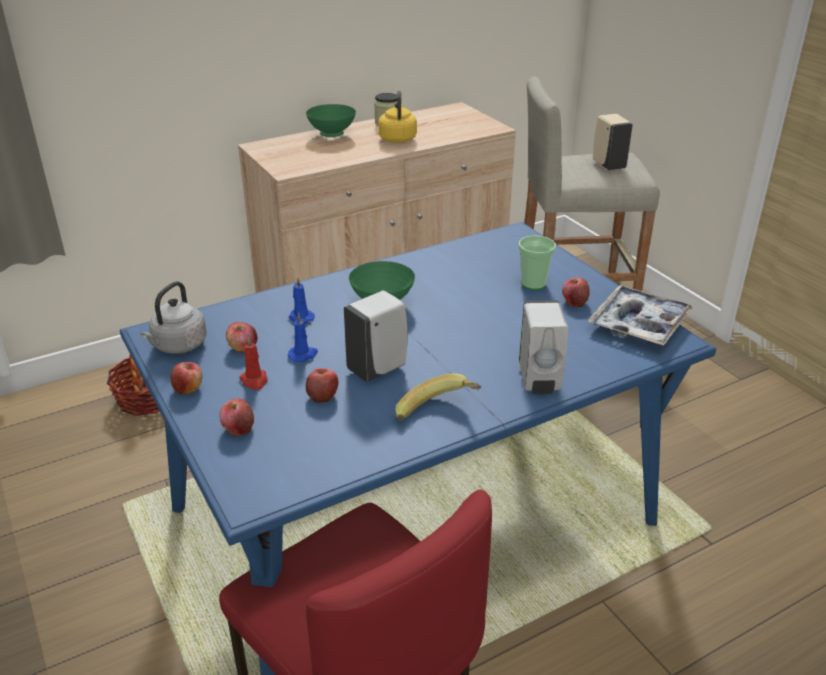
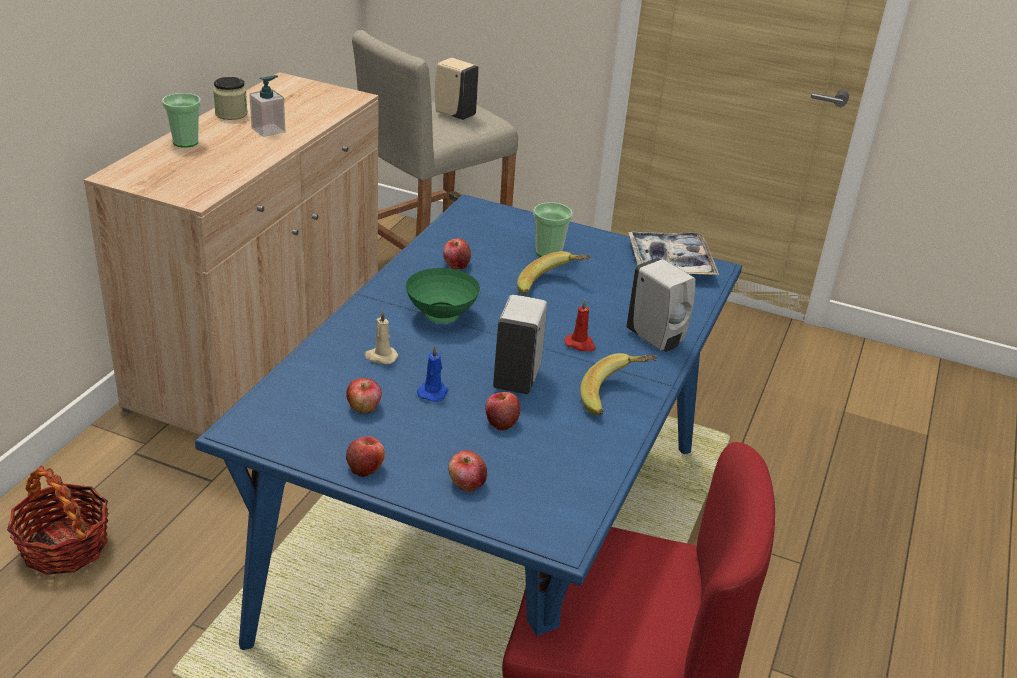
camera: 40 degrees left, 0 degrees up
grey kettle [141,281,207,354] -> none
red candle [239,337,268,390] -> red candle moved to [564,299,596,351]
blue candle [289,277,315,323] -> beige candle [364,310,398,364]
green bowl [306,104,356,137] -> cup [162,93,201,148]
yellow kettle [378,91,417,143] -> soap dispenser [249,75,286,137]
apple [562,277,590,307] -> apple moved to [443,238,471,269]
none -> banana [517,251,591,295]

